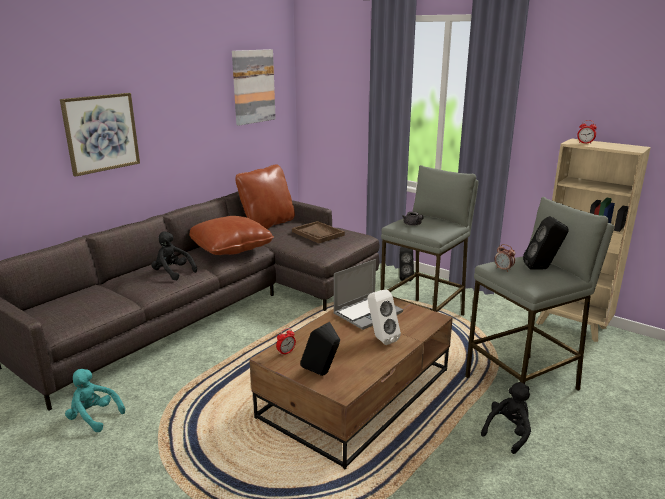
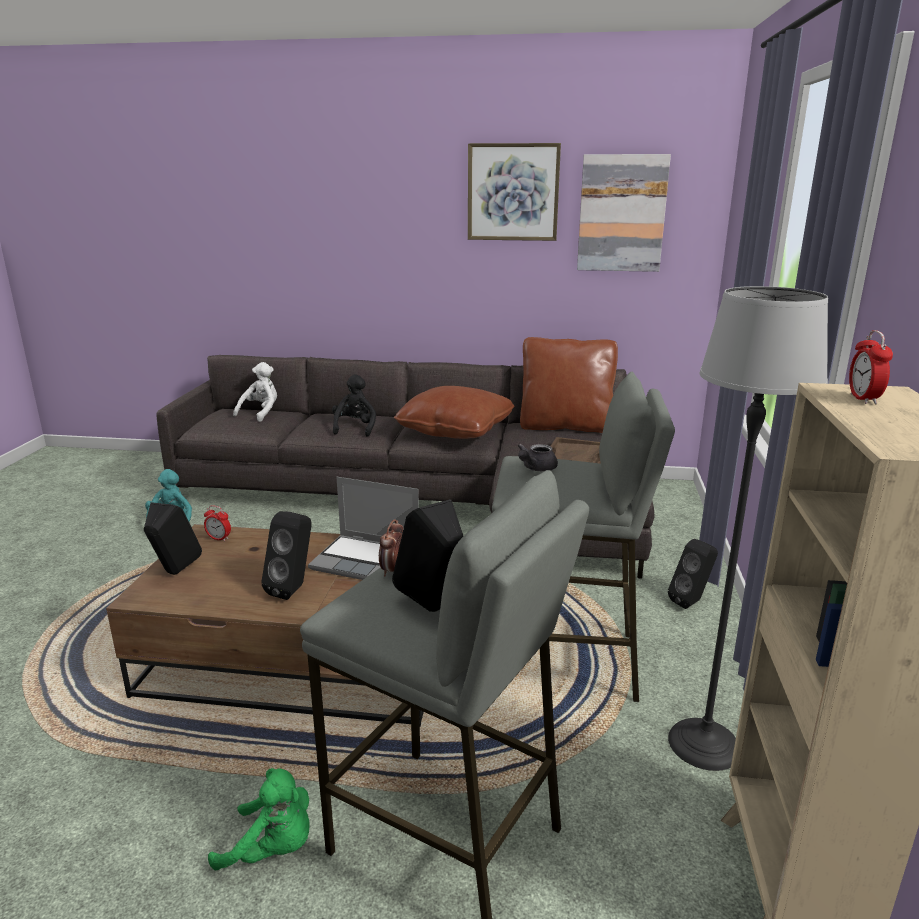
camera: 60 degrees right, 0 degrees up
picture [60,93,140,177] -> picture moved to [468,143,561,241]
white speaker [367,289,401,345] -> black speaker [261,511,312,600]
black plush toy [481,382,531,454] -> green plush toy [208,768,310,870]
none -> white plush toy [233,362,277,422]
none -> floor lamp [668,286,828,771]

